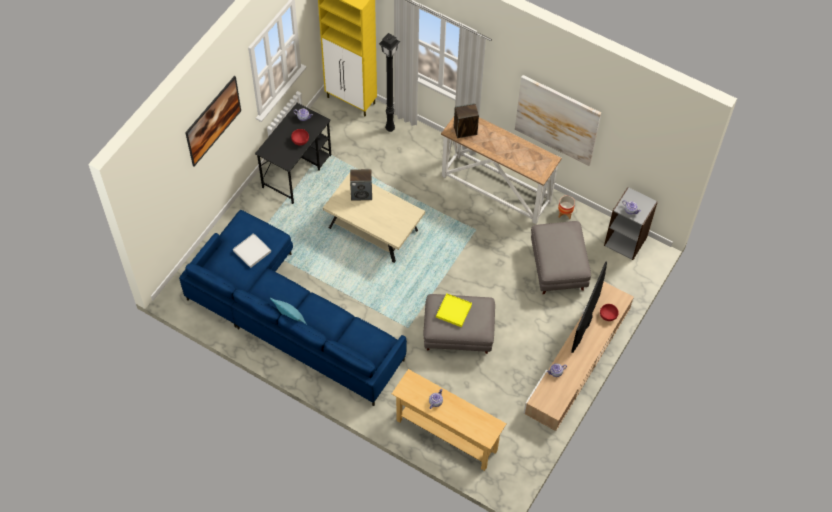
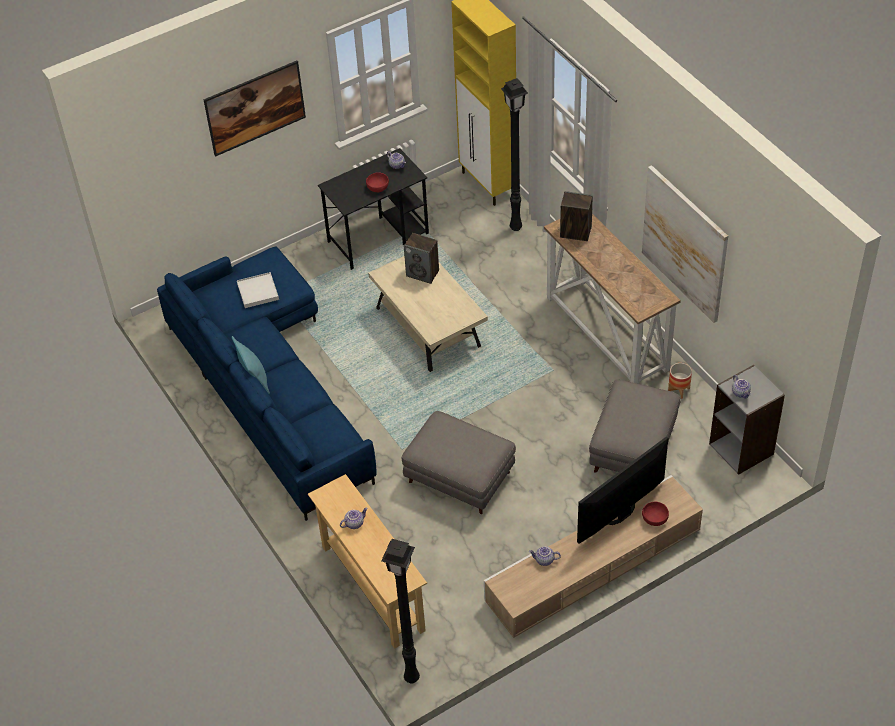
camera: 30 degrees right, 10 degrees down
yellow tray [436,293,472,327] -> none
none -> black floor lamp [381,539,420,684]

